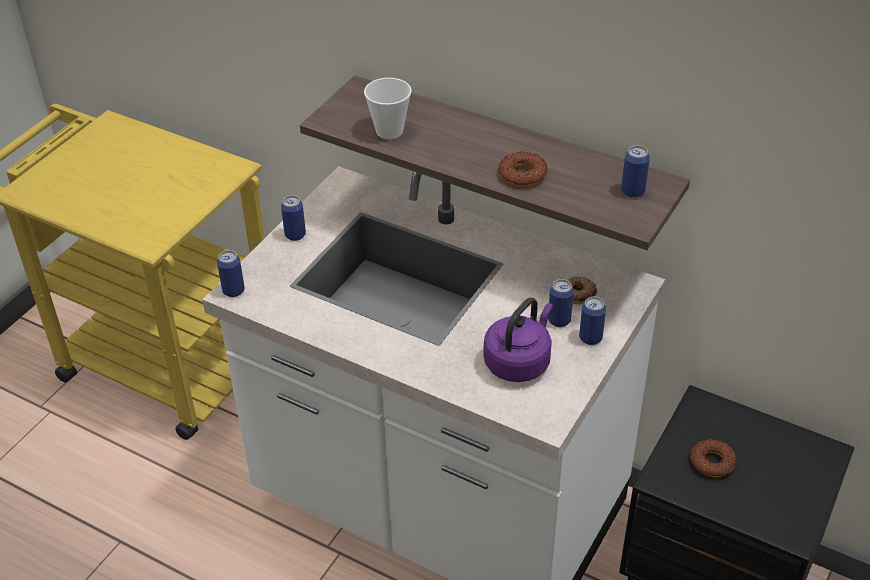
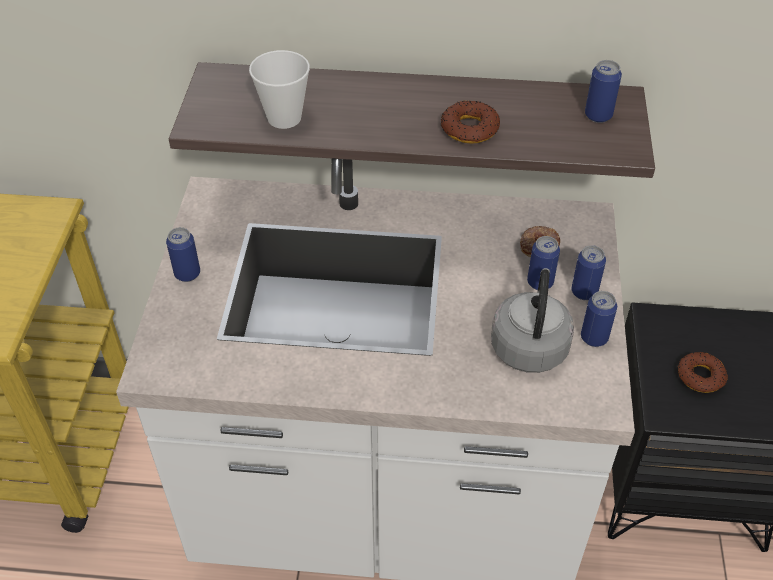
camera: 25 degrees left, 5 degrees up
can [217,250,245,297] -> can moved to [581,291,617,347]
purple kettle [483,298,553,382] -> grey kettle [491,268,574,373]

